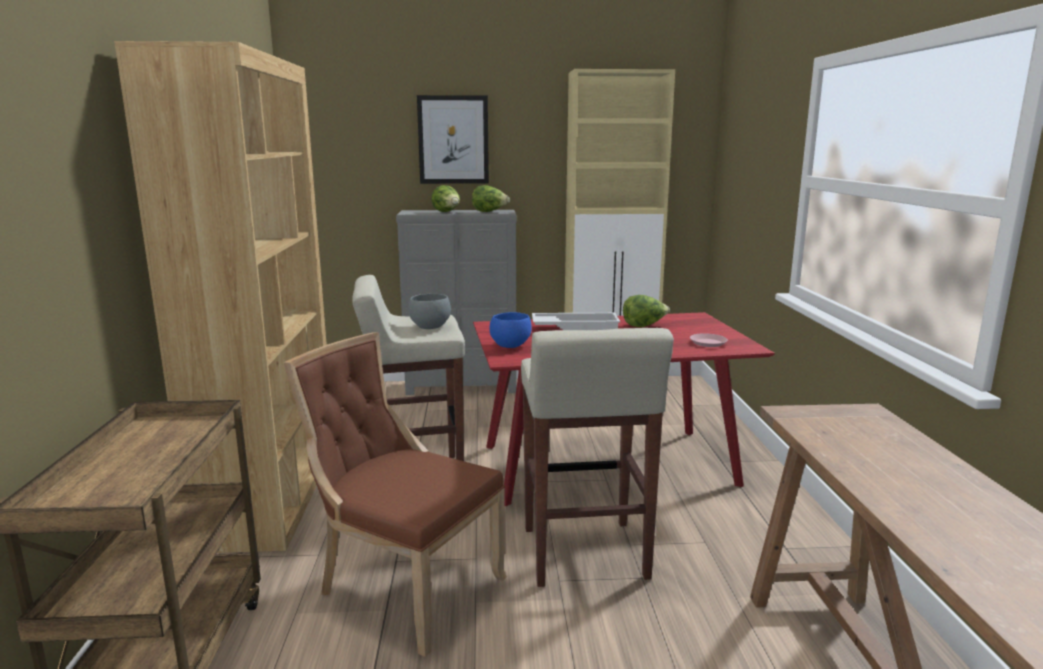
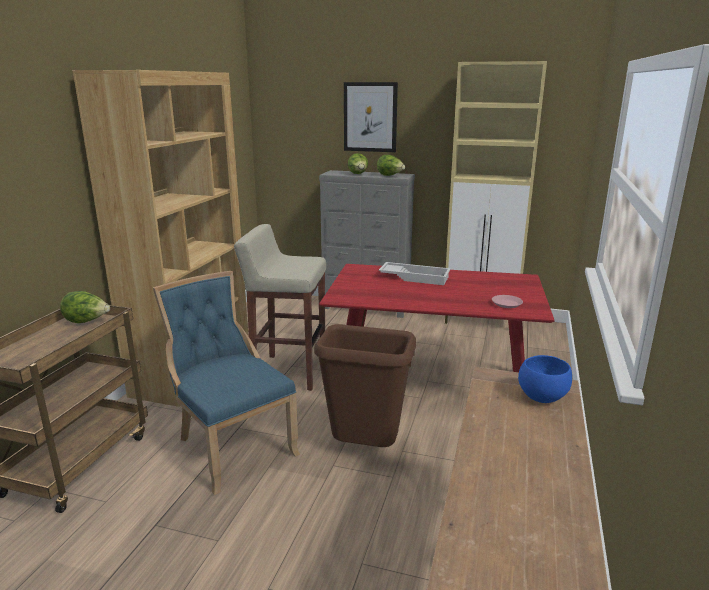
camera: 20 degrees right, 5 degrees up
brown chair [284,332,507,657] -> blue chair [153,271,300,495]
grey bowl [408,294,451,329] -> none
blue bowl [489,312,532,348] -> blue bowl moved to [518,355,572,403]
beige stool [521,328,674,587] -> brown trash can [314,324,416,447]
lettuce [623,295,670,327] -> lettuce moved to [60,291,110,323]

